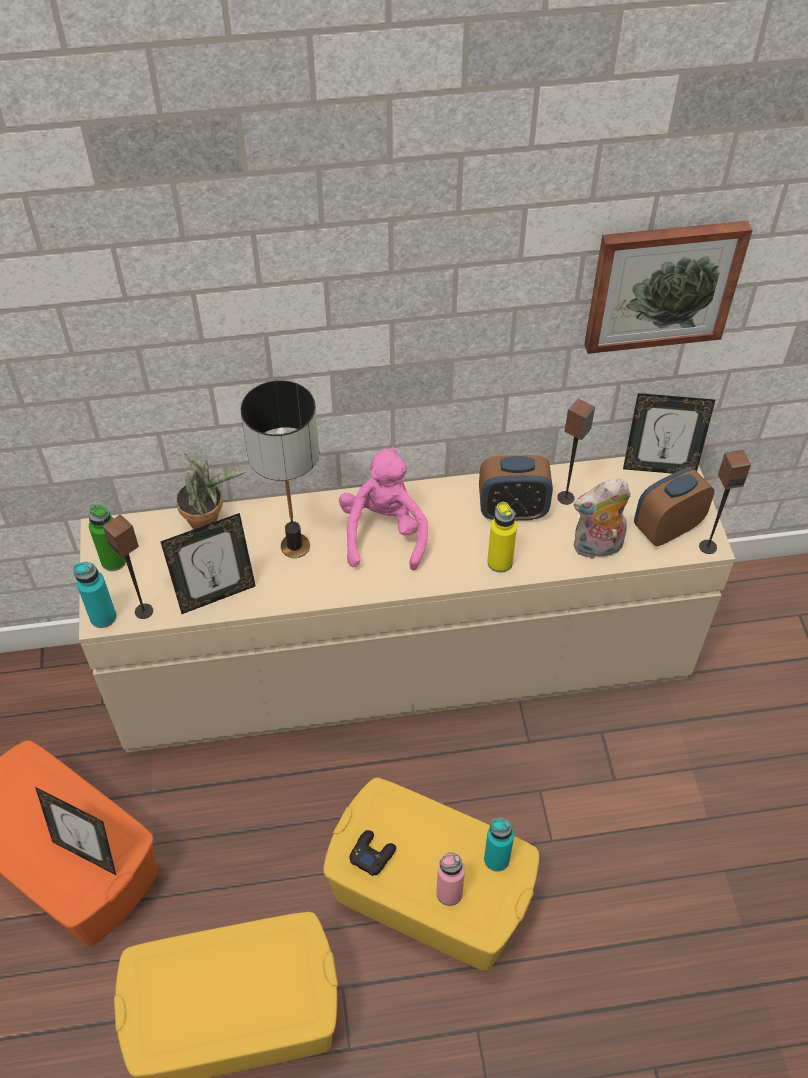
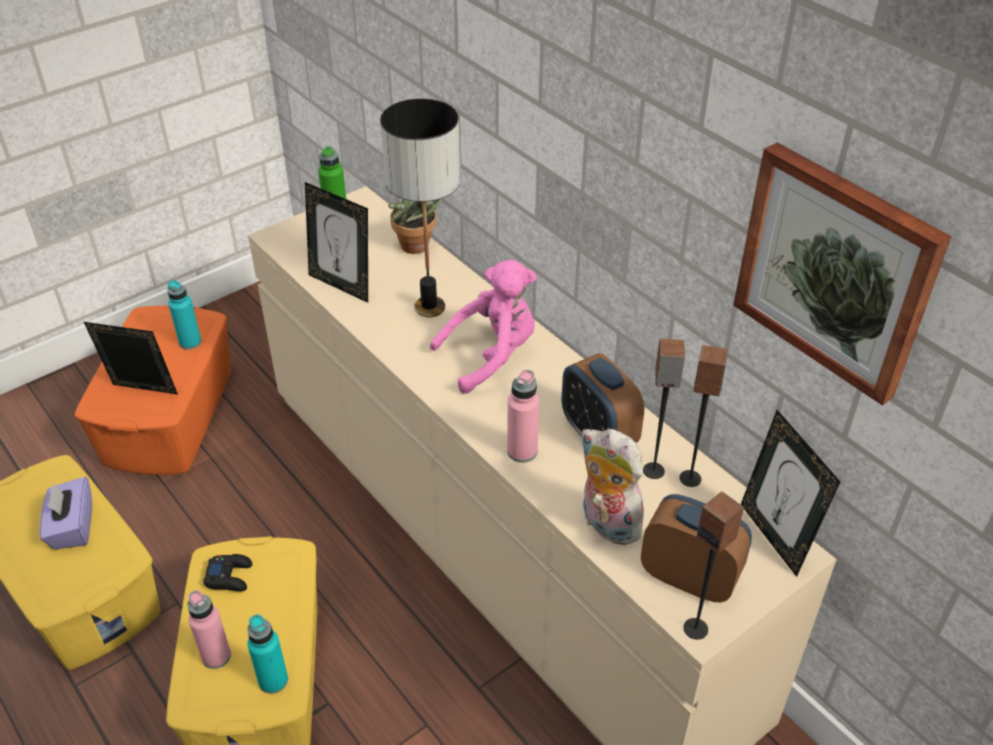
camera: 60 degrees right, 10 degrees down
picture frame [35,787,116,875] -> picture frame turned 105 degrees clockwise [84,322,178,394]
turquoise bottle [73,562,116,628] -> turquoise bottle moved to [167,280,201,350]
speaker [103,514,153,619] -> speaker moved to [679,345,729,487]
yellow bottle [487,502,517,573] -> pink bottle [507,370,539,463]
none -> purple tissue box [40,477,92,549]

